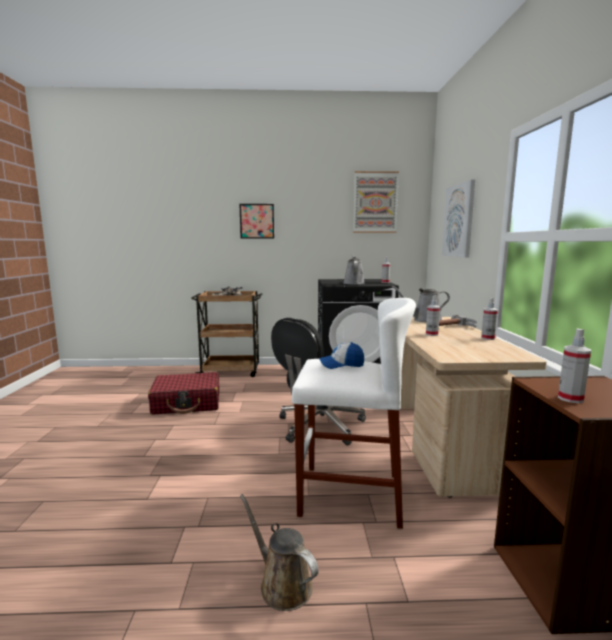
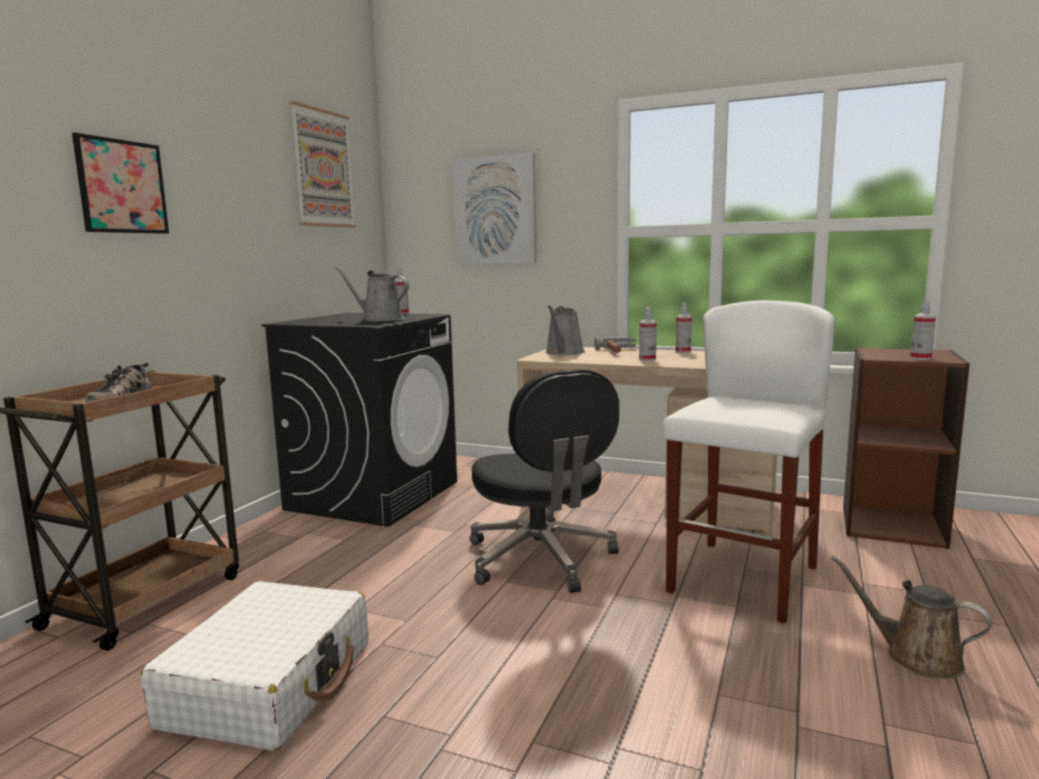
camera: 65 degrees left, 0 degrees up
red suitcase [148,372,219,415] -> white suitcase [141,581,368,751]
brown watering can [240,494,319,611] -> brown watering can turned 60 degrees clockwise [831,556,992,679]
cap [319,342,364,369] -> none

